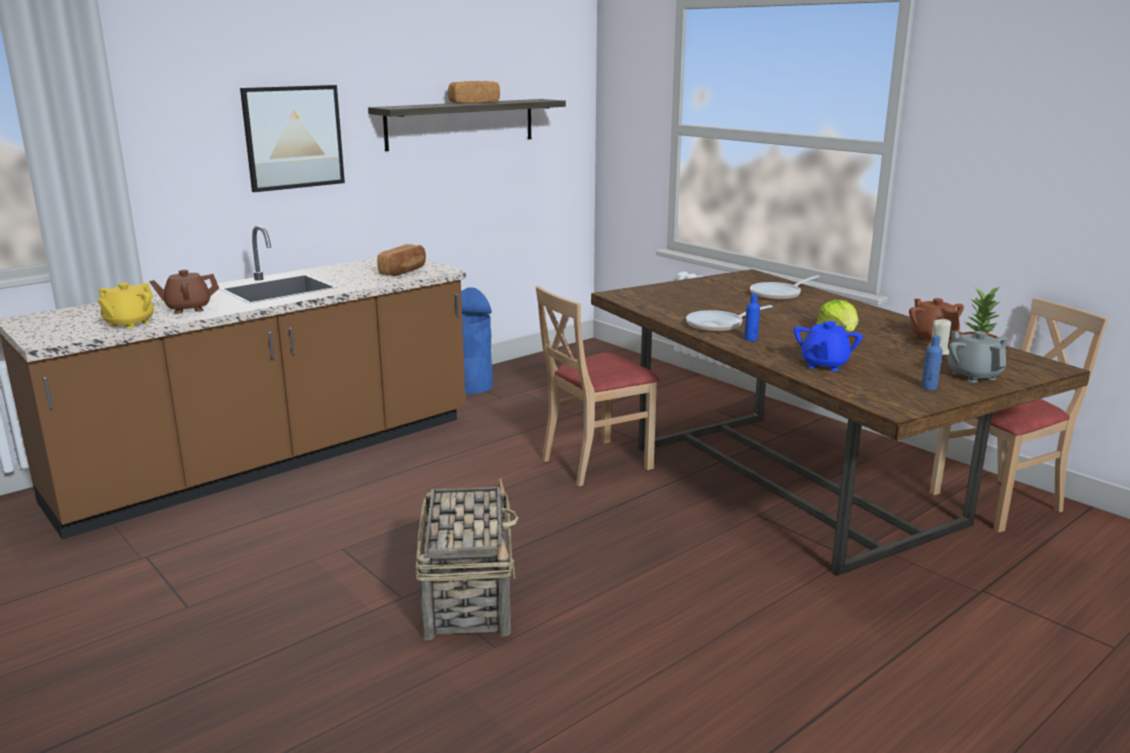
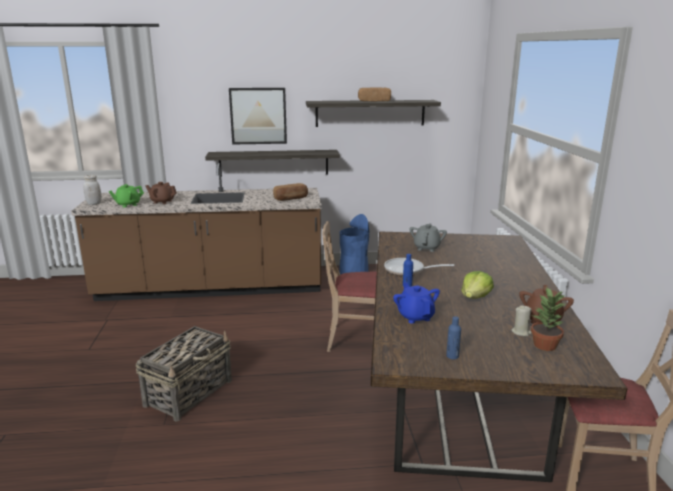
camera: 35 degrees right, 0 degrees up
yellow teapot [97,282,154,329] -> green teapot [109,184,144,208]
frying pan [750,275,820,300] -> none
blue teapot [794,321,863,371] -> blue teapot turned 105 degrees clockwise [393,282,440,324]
grey teapot [947,330,1008,383] -> grey teapot moved to [409,223,447,252]
none -> white jar [83,175,102,205]
none -> shelf [205,150,340,177]

